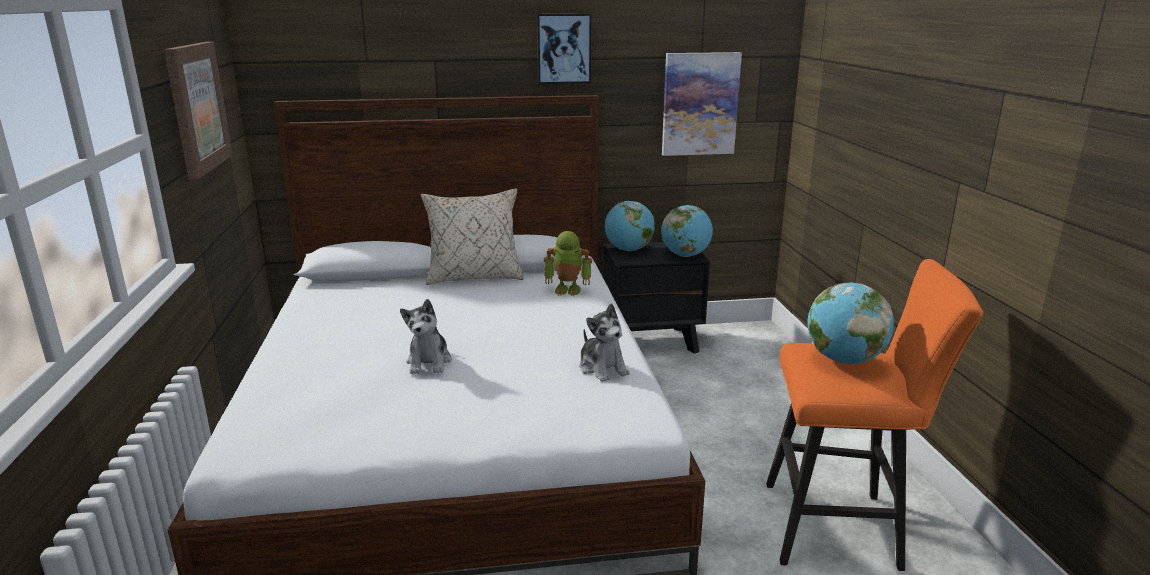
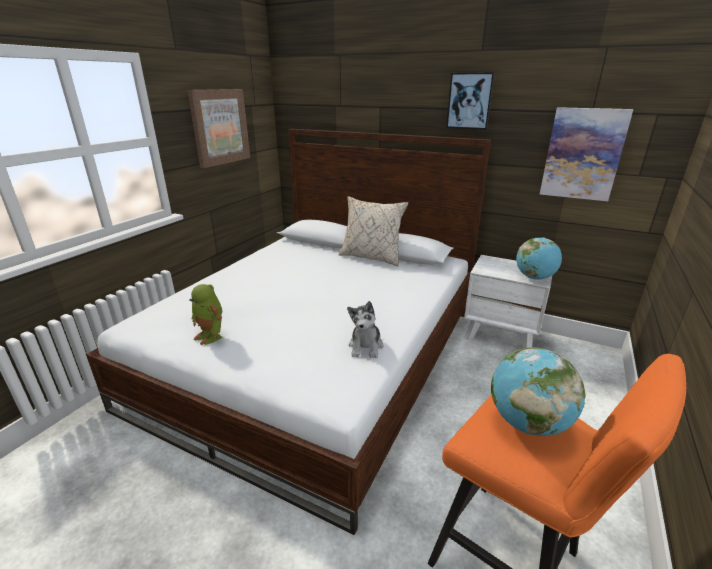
camera: 35 degrees right, 5 degrees up
plush toy [400,299,452,374] -> none
toy robot [544,231,592,296] -> toy robot moved to [189,284,222,345]
black nightstand [603,242,710,354] -> white nightstand [464,255,552,348]
globe [605,201,655,251] -> none

